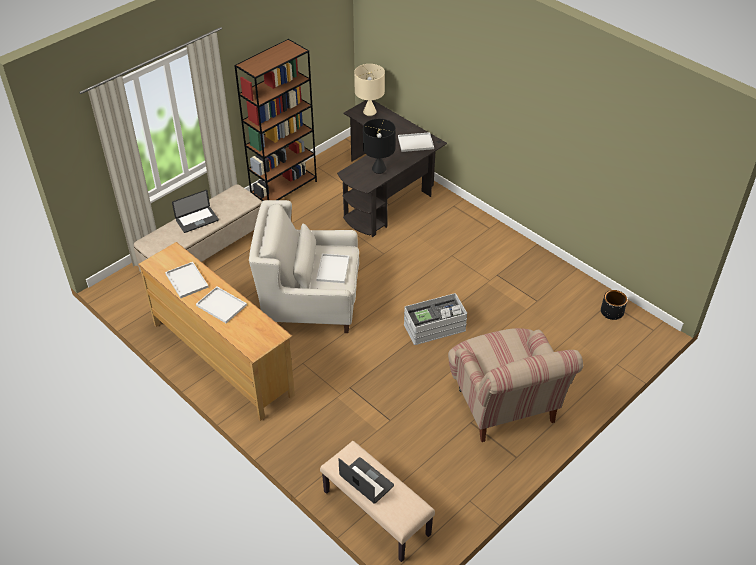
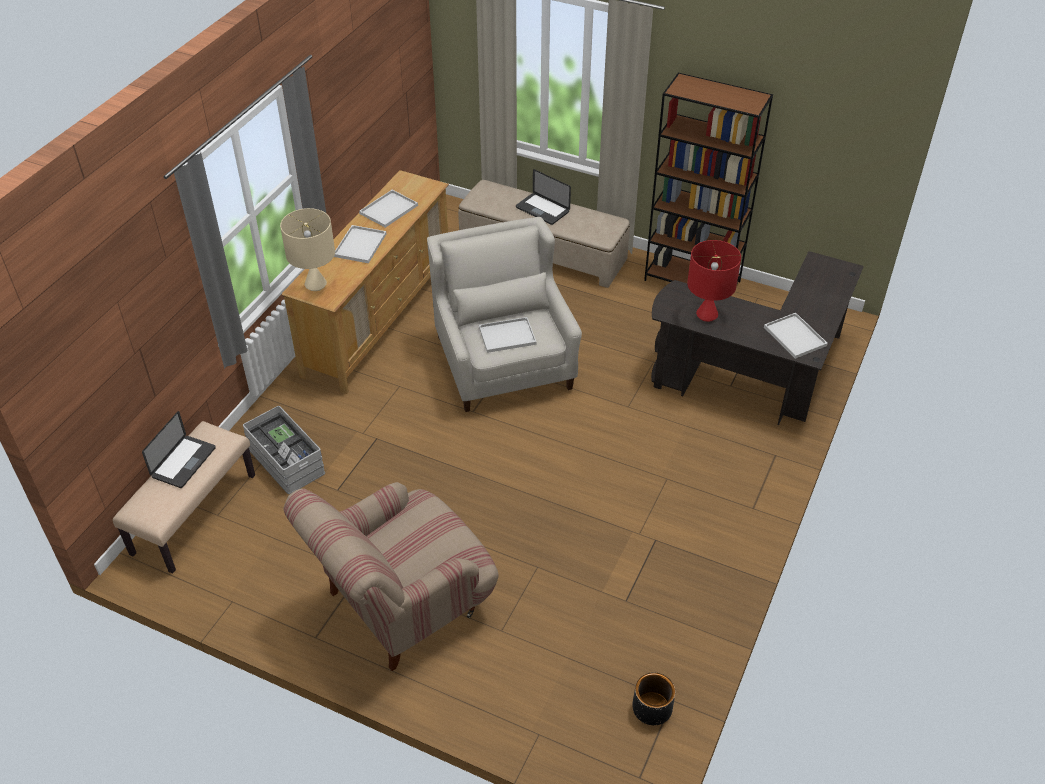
camera: 70 degrees right, 0 degrees up
beige table lamp [354,64,385,116] -> beige table lamp moved to [280,208,335,291]
black table lamp [363,119,396,174] -> red table lamp [687,240,741,322]
grey storage box [404,293,467,345] -> grey storage box moved to [243,406,325,494]

